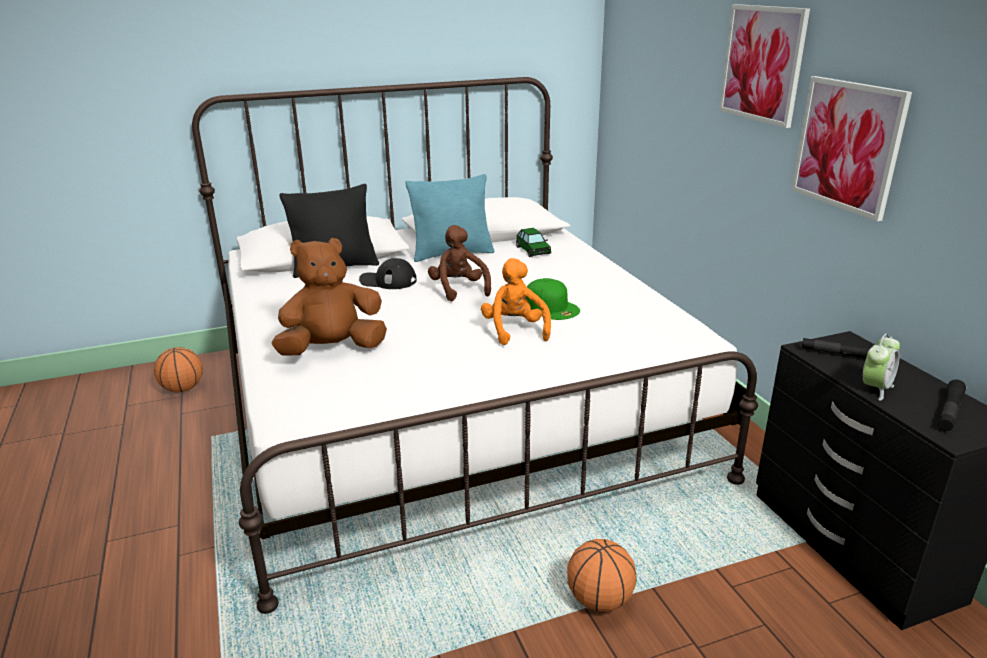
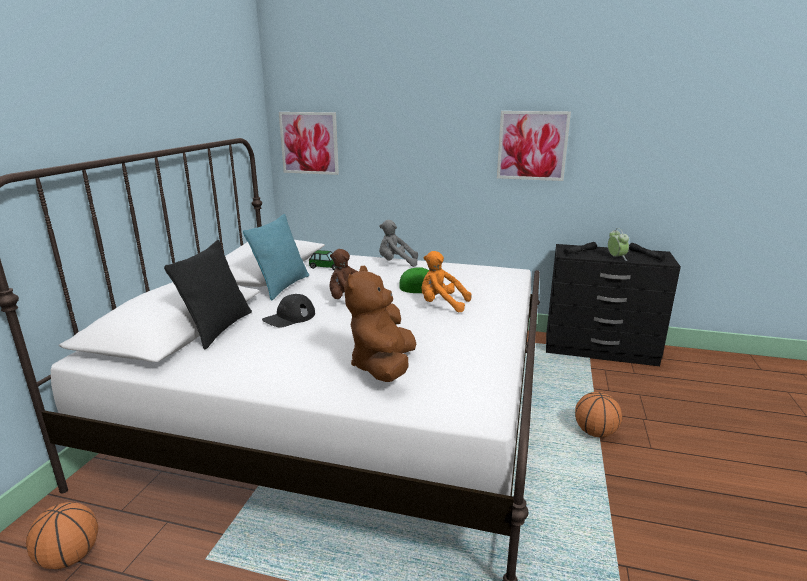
camera: 55 degrees left, 5 degrees down
picture [719,4,810,128] -> picture moved to [279,112,339,175]
none -> grey plush toy [379,220,418,267]

